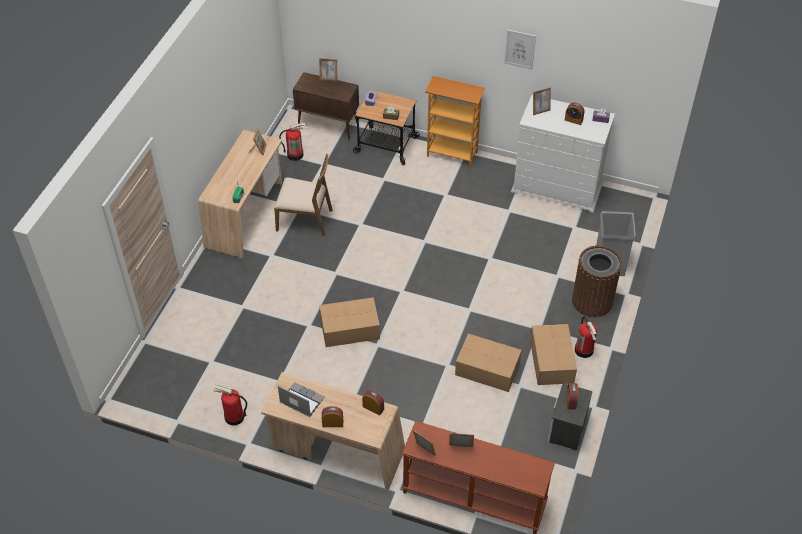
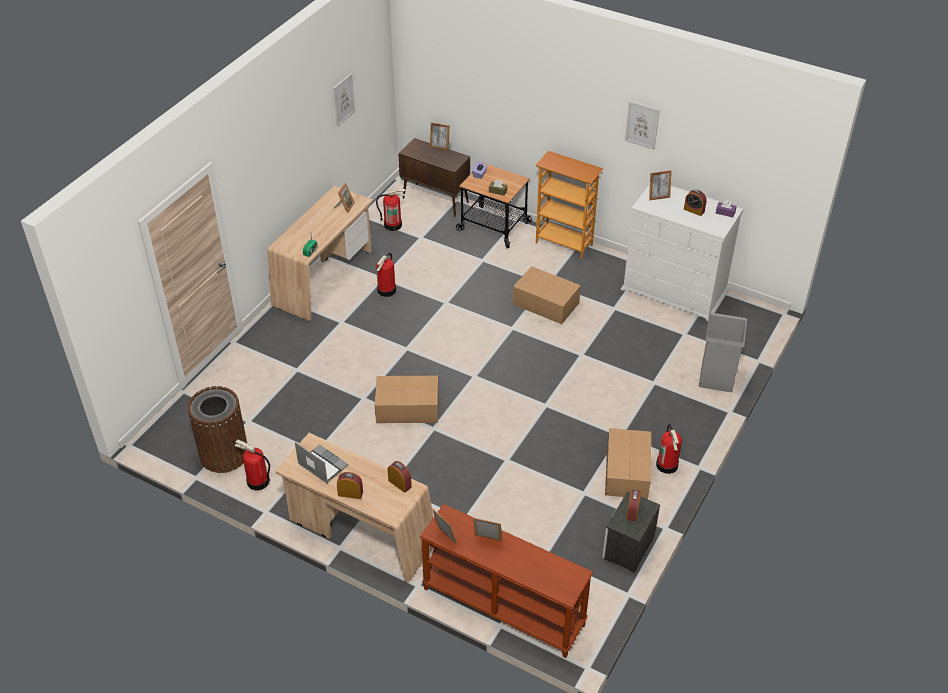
camera: 10 degrees right, 5 degrees down
brown chair [274,153,333,236] -> fire extinguisher [376,253,396,297]
cardboard box [455,334,522,392] -> cardboard box moved to [513,266,581,324]
brown trash can [572,245,622,317] -> brown trash can moved to [188,386,247,473]
none -> picture [333,73,355,127]

